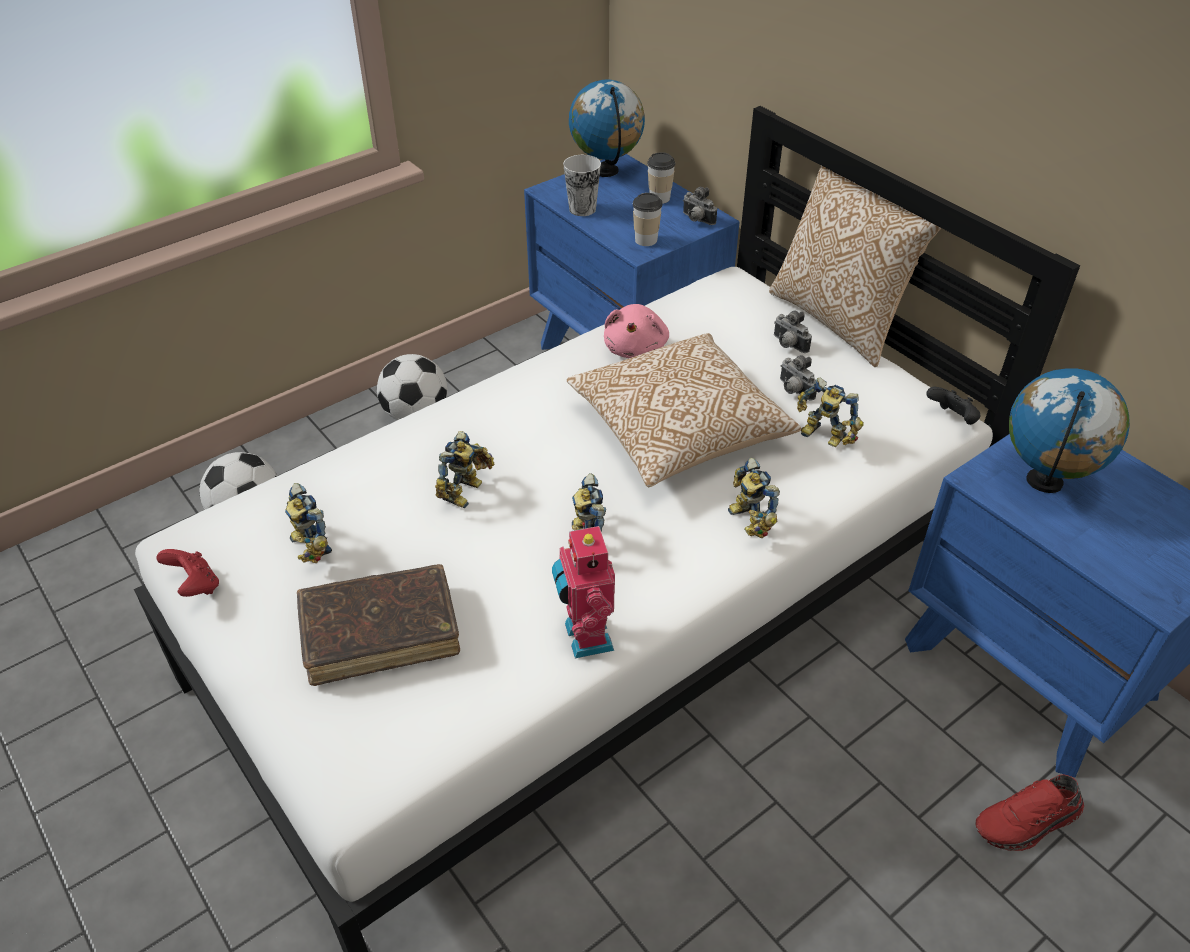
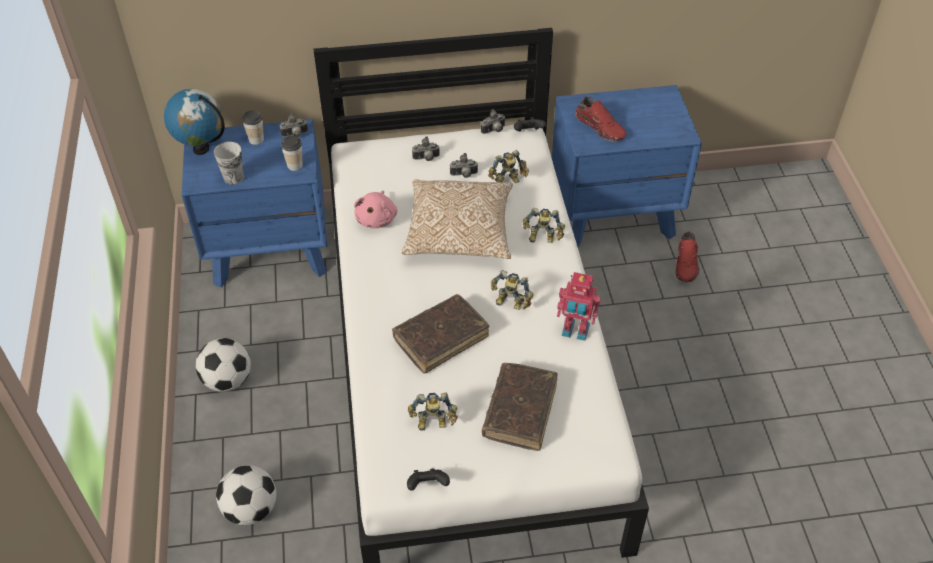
camera: 60 degrees left, 5 degrees up
red game controller [156,549,219,597] -> black game controller [407,469,450,491]
toy robot [435,431,494,508] -> brown book [392,294,490,373]
pink plush toy [604,304,669,358] -> pink plush toy turned 60 degrees clockwise [354,191,397,228]
pillow [769,166,941,367] -> none
globe [1009,368,1130,493] -> red shoe [575,96,626,142]
none -> camera [481,109,506,134]

